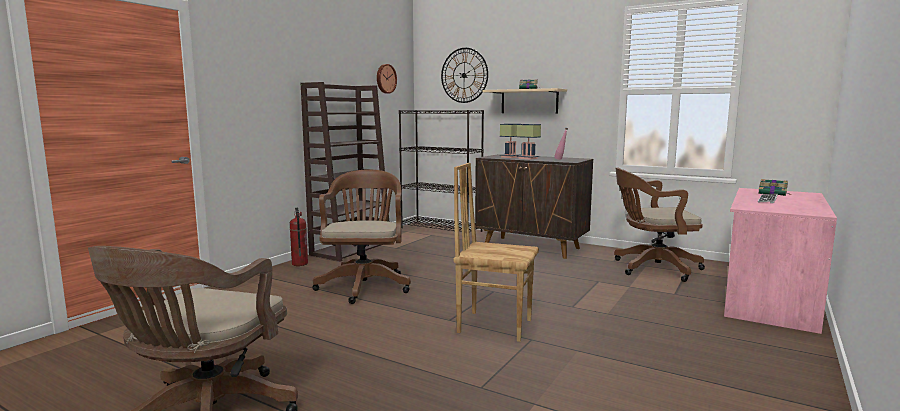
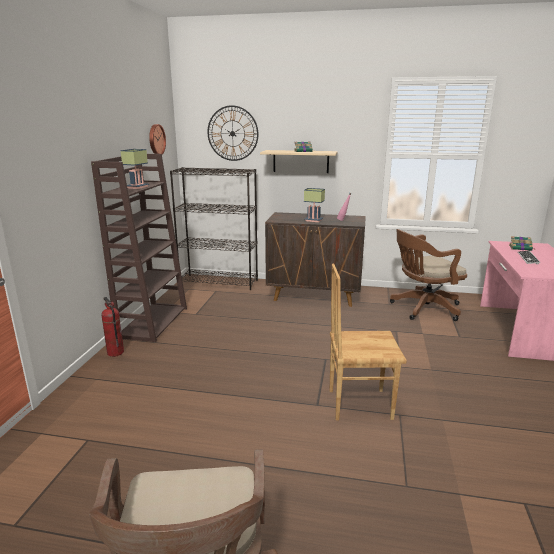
camera: 20 degrees left, 10 degrees up
brown office chair [312,169,411,304] -> none
table lamp [500,124,519,158] -> table lamp moved to [120,149,149,189]

